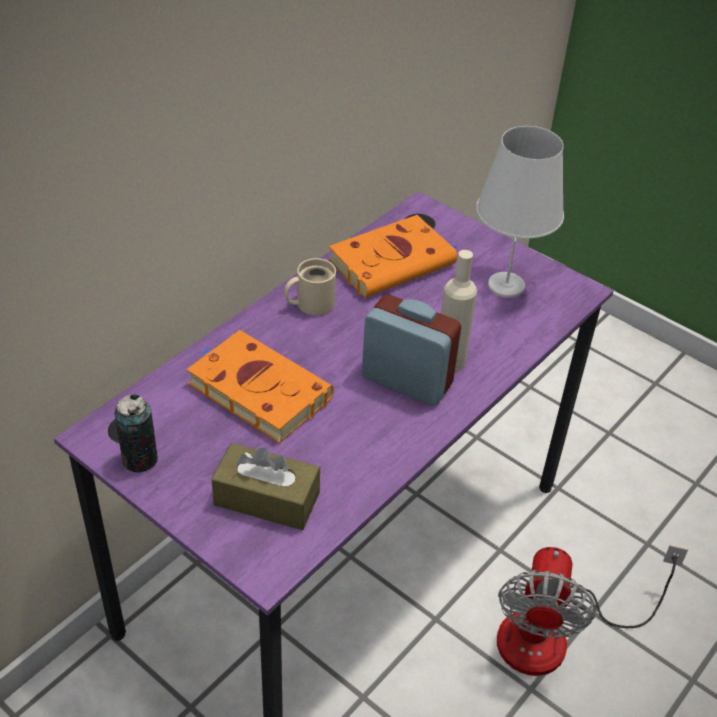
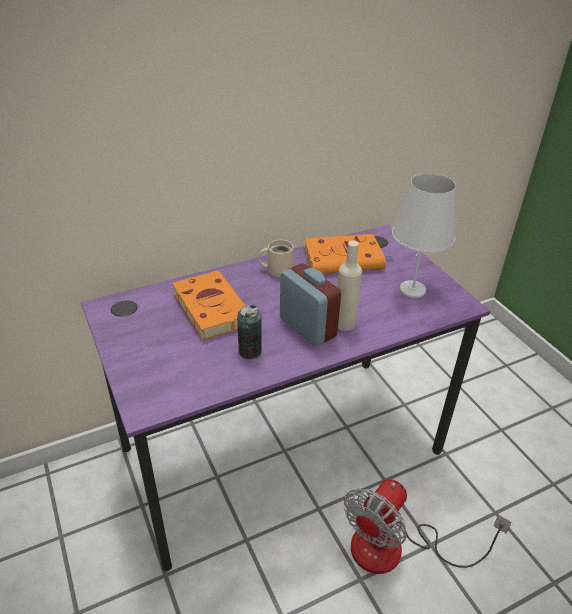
camera: 25 degrees right, 5 degrees down
can [114,394,158,472] -> can moved to [237,305,262,359]
brown tissue box [211,443,320,530] -> none

